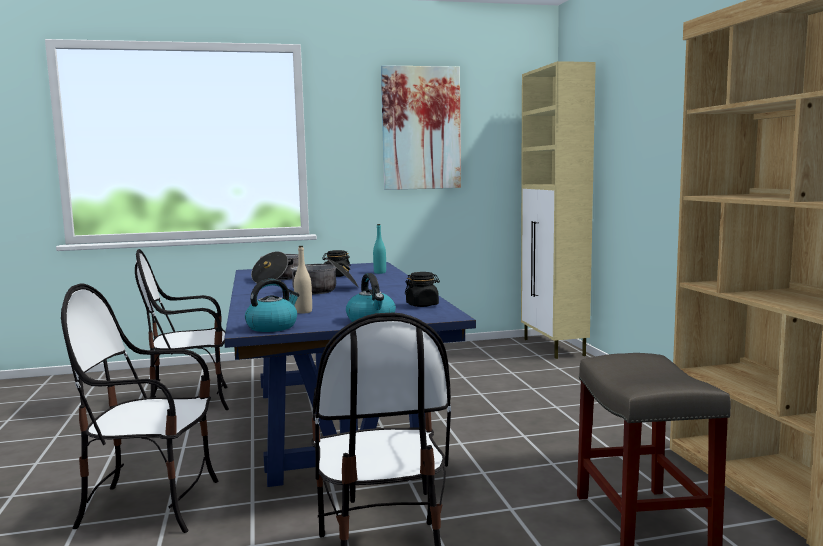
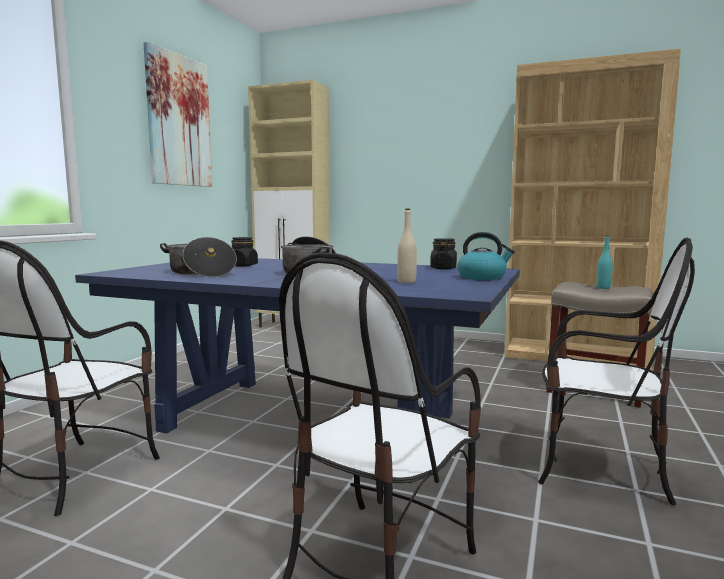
camera: 55 degrees left, 0 degrees up
kettle [245,279,299,332] -> none
turquoise bottle [373,224,386,274] -> turquoise bottle moved to [596,236,613,289]

